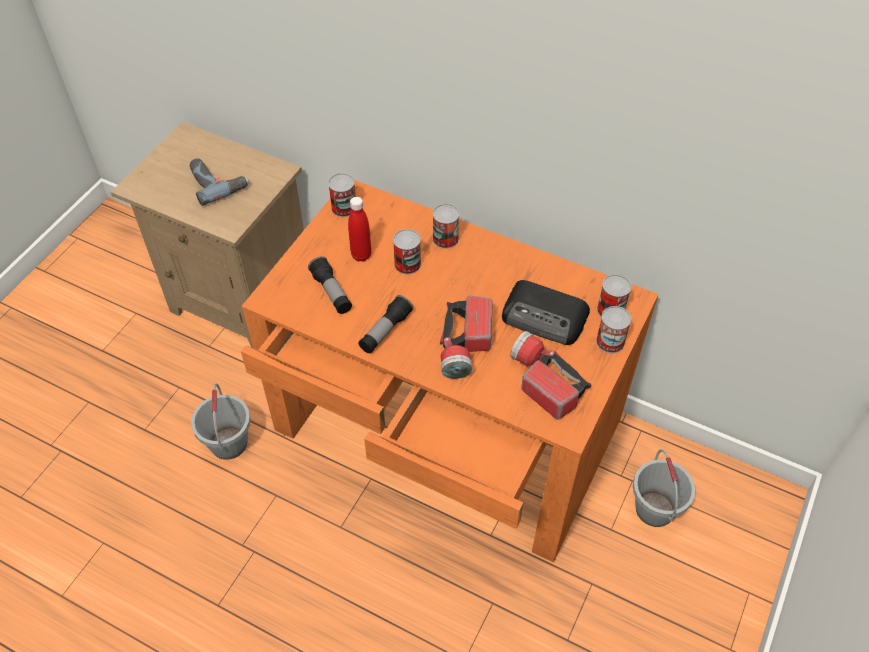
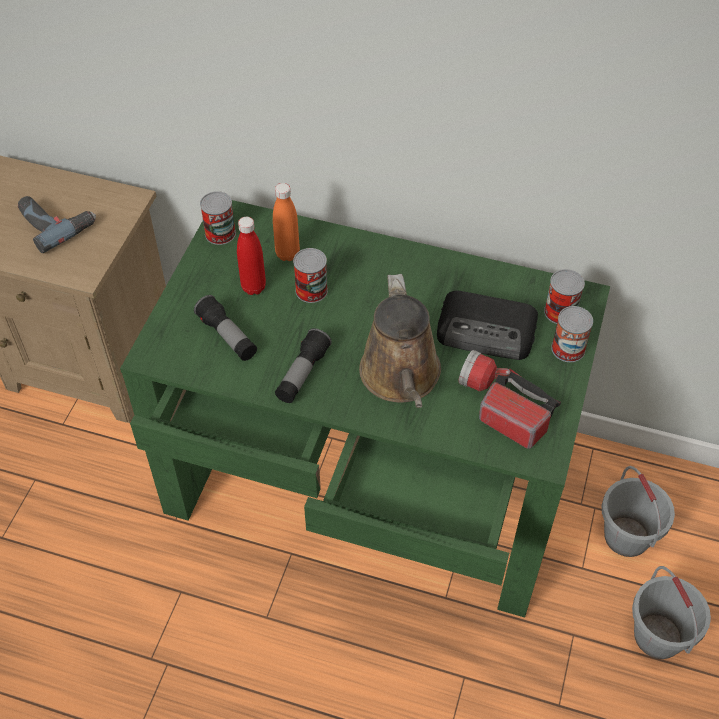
camera: 10 degrees left, 0 degrees up
grey bucket [191,383,251,460] -> grey bucket moved to [632,566,711,659]
orange desk [241,180,659,563] -> green desk [120,200,610,617]
can [433,204,460,249] -> none
flashlight [440,296,493,379] -> brown watering can [359,274,441,408]
none -> orange bottle [273,183,300,261]

